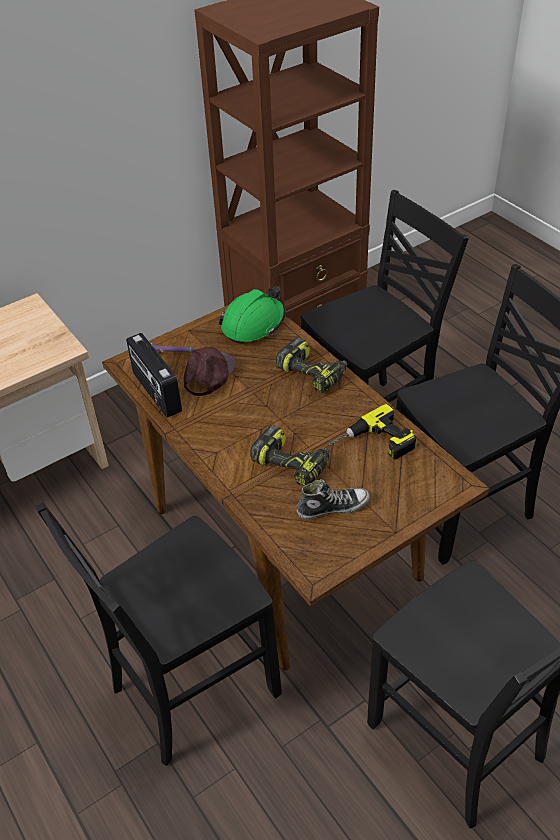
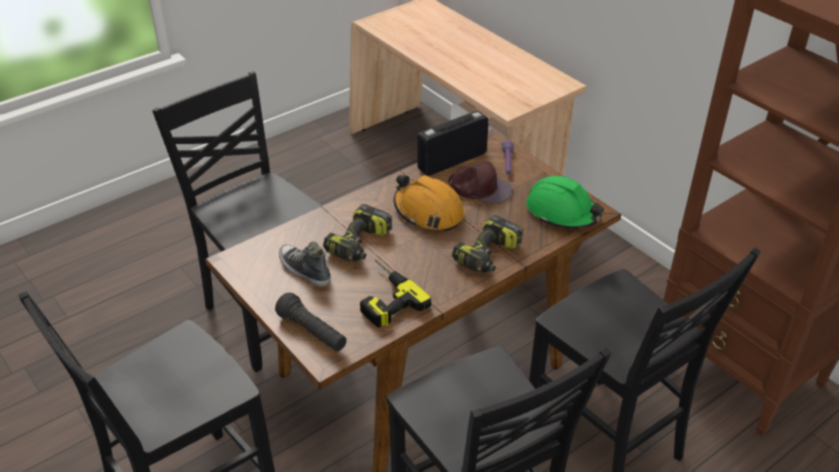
camera: 85 degrees right, 5 degrees down
shoe [297,479,370,520] -> shoe turned 150 degrees clockwise [279,242,331,286]
none -> black flashlight [275,293,347,351]
none -> orange hard hat [394,175,465,231]

